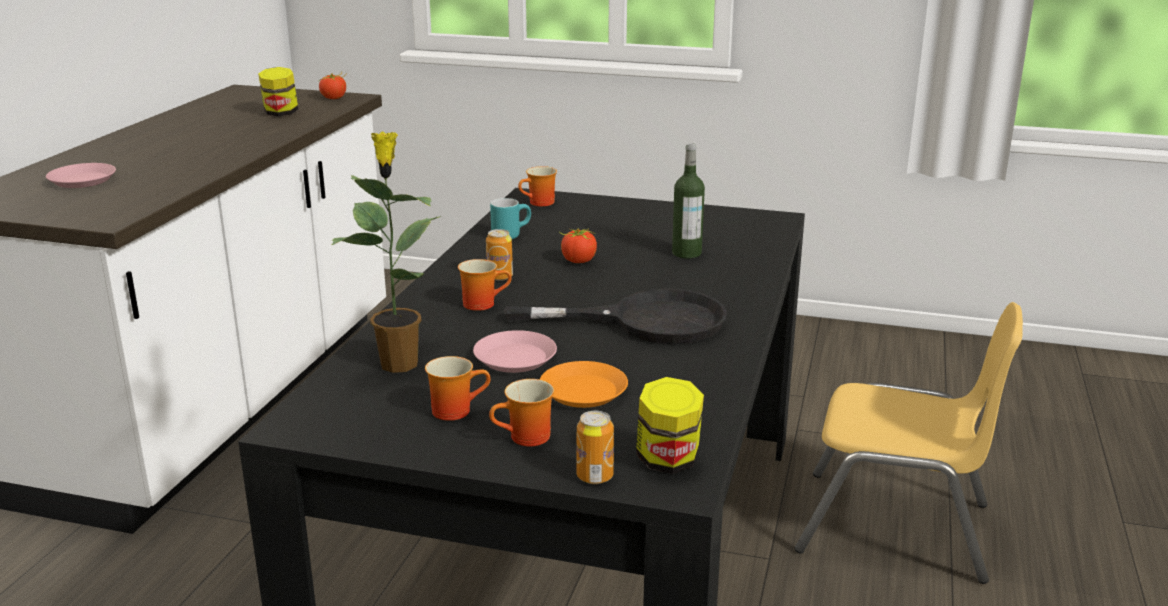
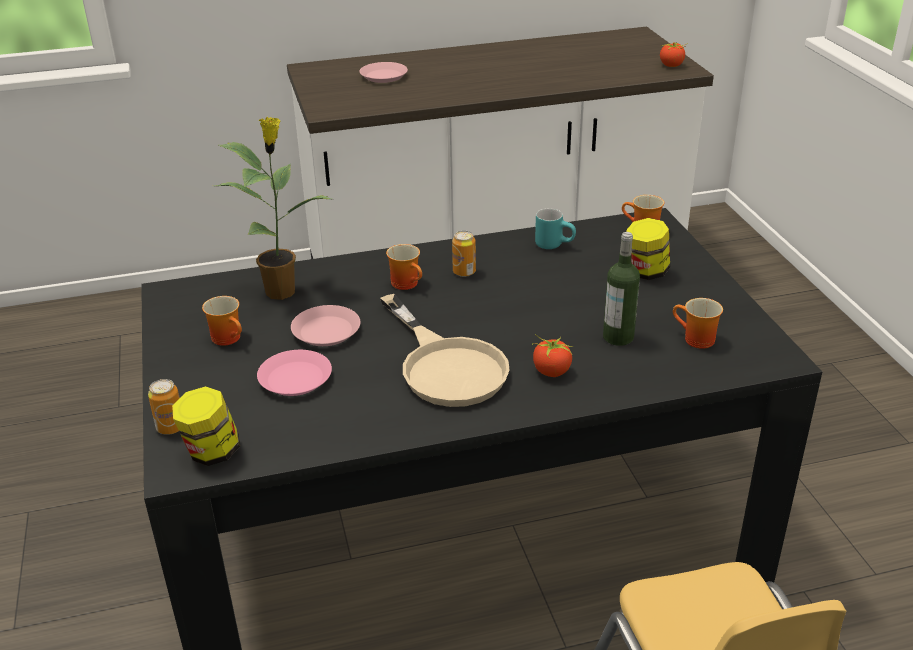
camera: 60 degrees right, 10 degrees up
jar [258,67,298,117] -> jar moved to [626,218,670,280]
mug [489,379,554,446] -> mug moved to [673,298,723,349]
black frying pan [504,289,727,345] -> beige frying pan [380,294,510,407]
orange plate [540,361,628,408] -> pink plate [257,350,332,396]
tomato [559,228,597,263] -> tomato moved to [532,334,573,377]

